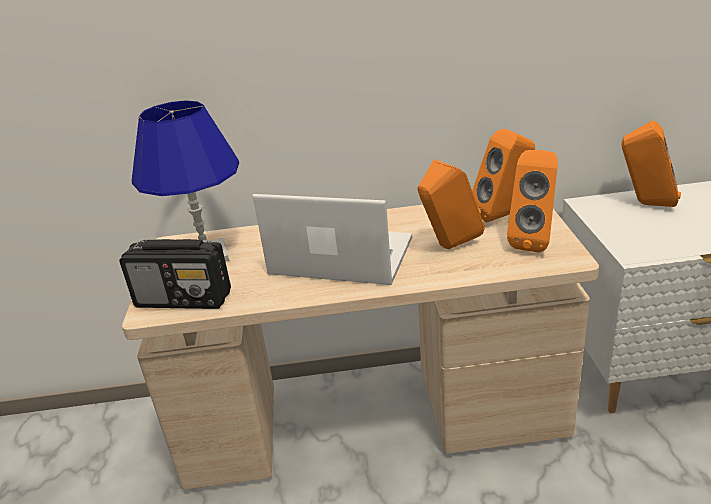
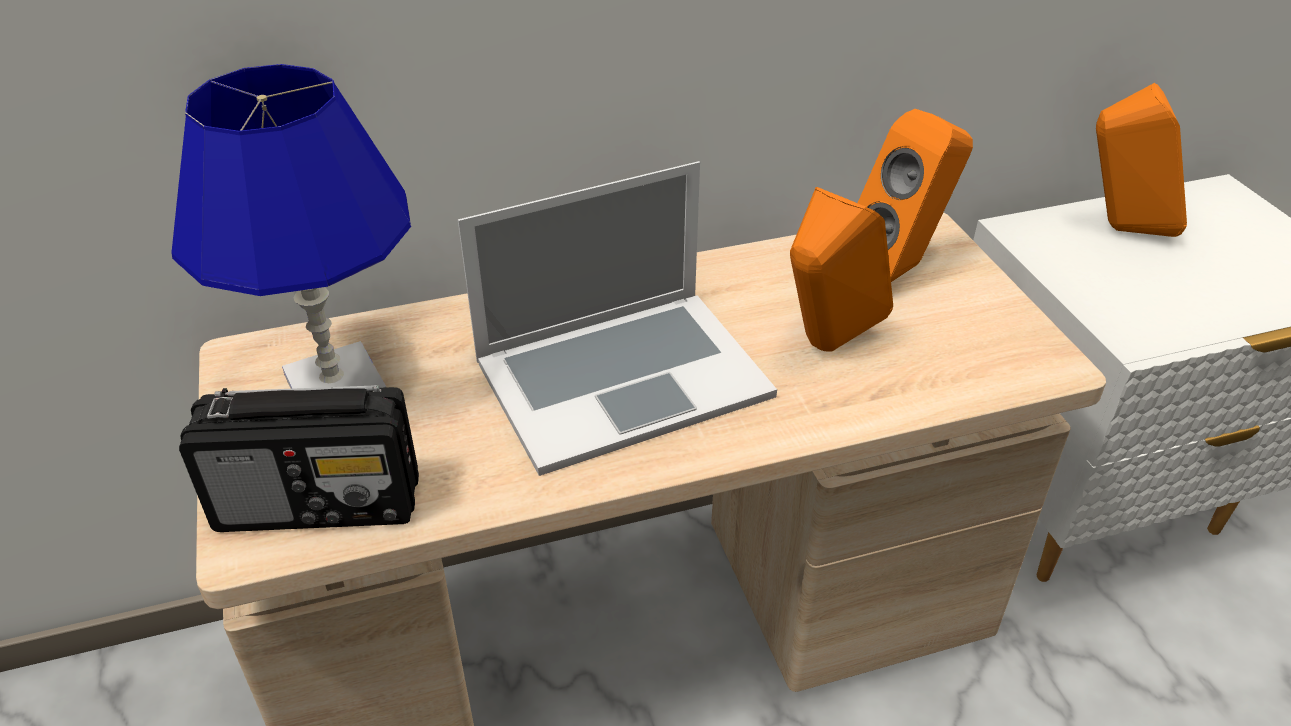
camera: 15 degrees left, 10 degrees up
laptop [253,194,412,285] -> laptop turned 150 degrees clockwise [458,161,777,476]
orange speaker [507,150,558,252] -> none

